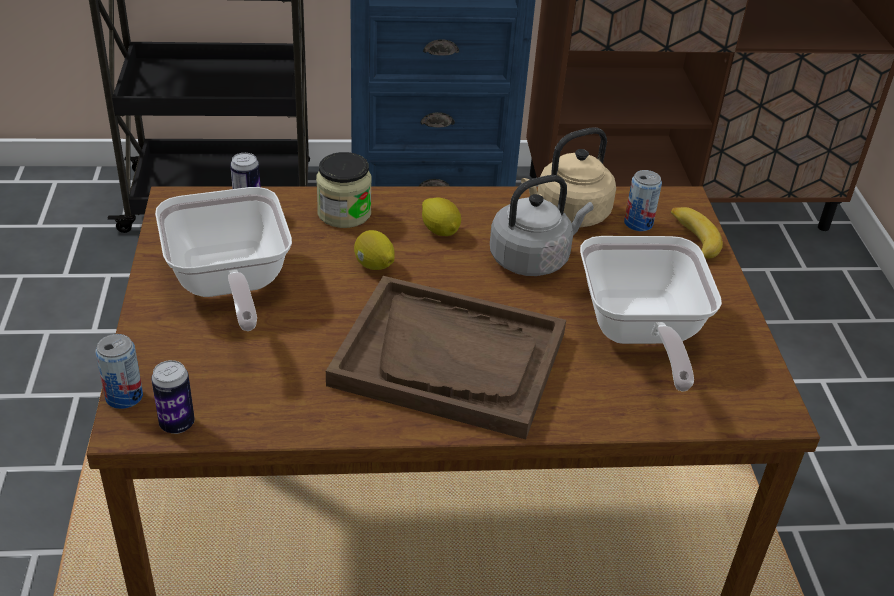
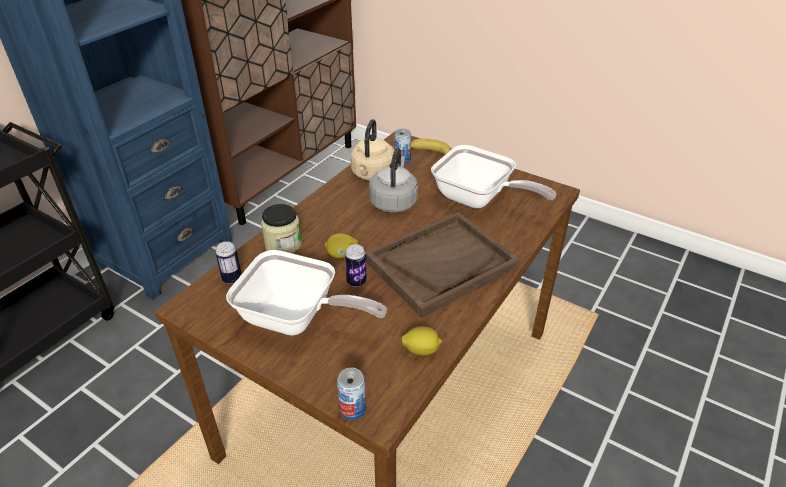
camera: 50 degrees left, 0 degrees up
can [151,360,195,434] -> can moved to [345,244,367,287]
lemon [422,197,461,236] -> lemon moved to [402,326,442,356]

